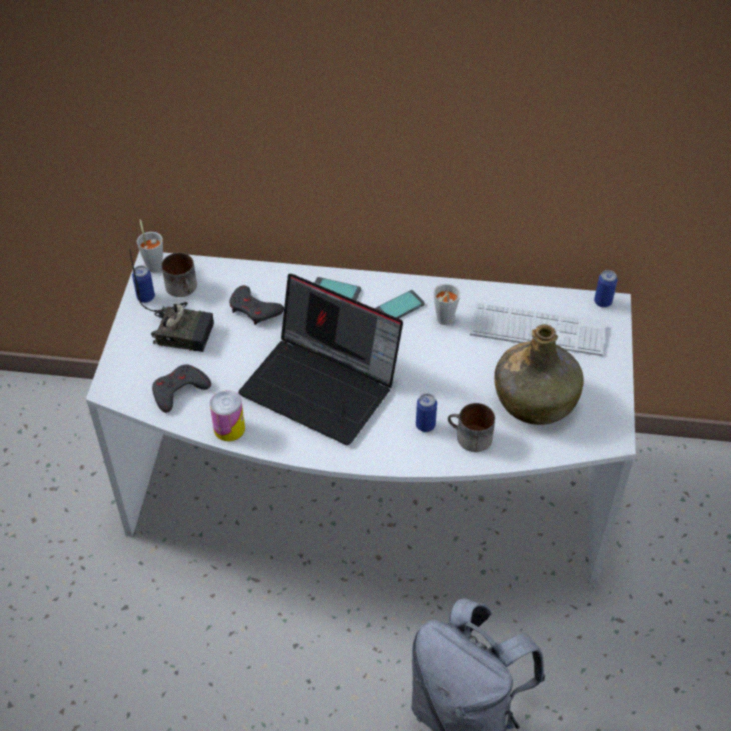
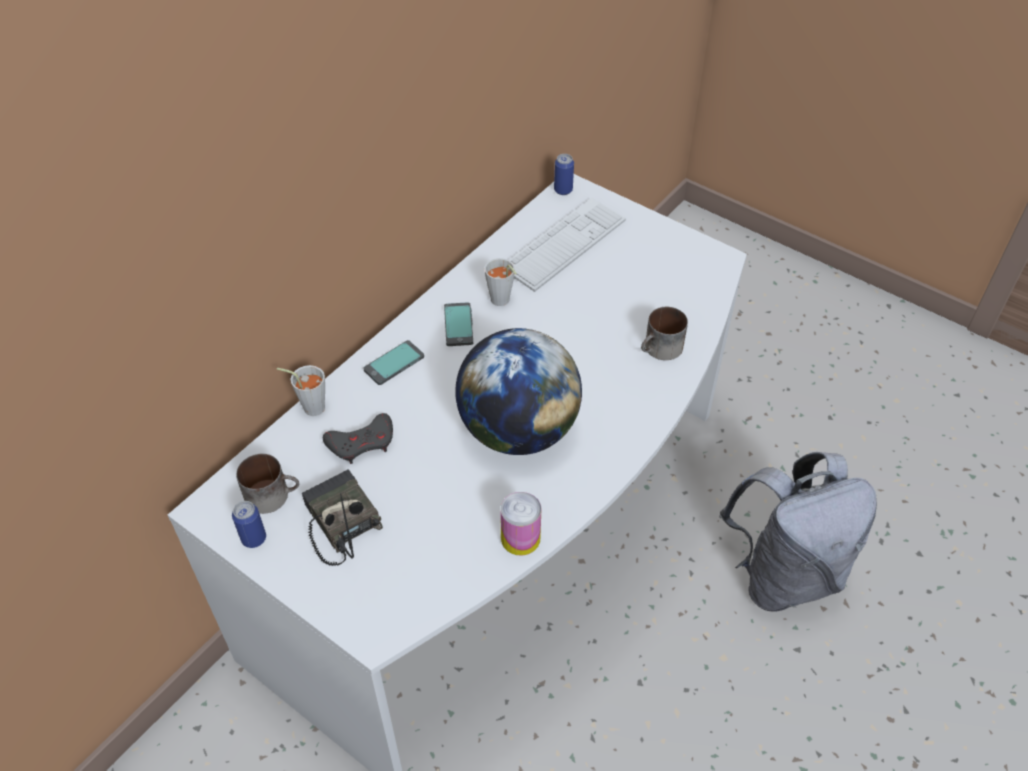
camera: 60 degrees left, 0 degrees up
radio [129,249,214,352] -> radio turned 75 degrees counterclockwise [302,469,383,566]
grey cup [137,220,163,272] -> grey cup moved to [277,365,325,416]
grey game controller [152,365,211,413] -> none
laptop [238,274,403,445] -> globe [455,328,582,455]
can [416,393,437,432] -> none
green bottle [494,324,584,425] -> none

